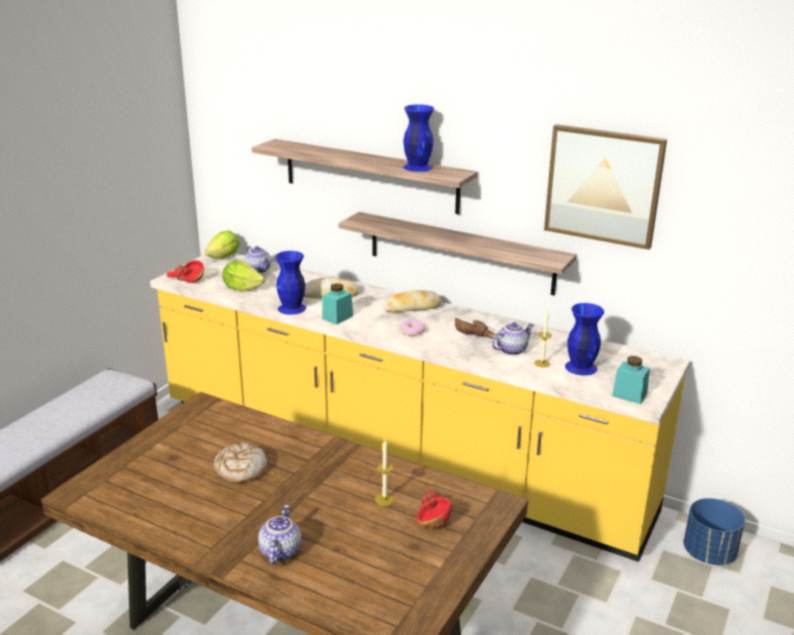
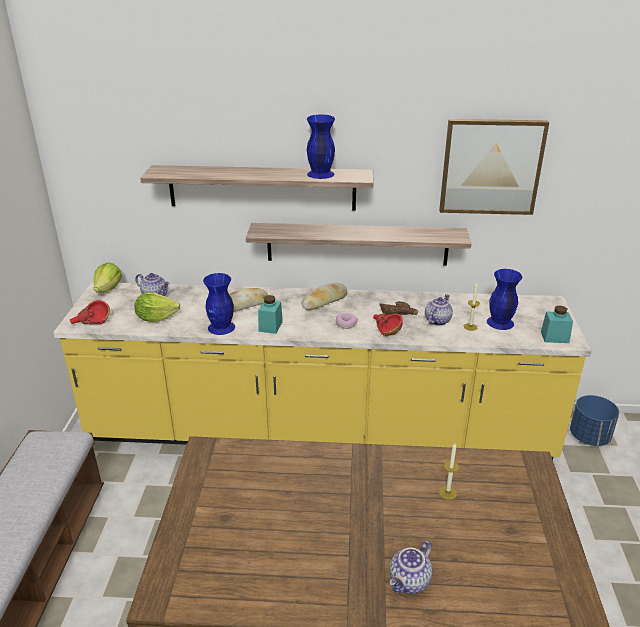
camera: 25 degrees left, 5 degrees up
bread [214,442,267,483] -> none
teapot [258,505,301,565] -> teapot turned 120 degrees counterclockwise [390,541,432,594]
red bowl [417,491,452,528] -> red bowl moved to [373,313,403,336]

